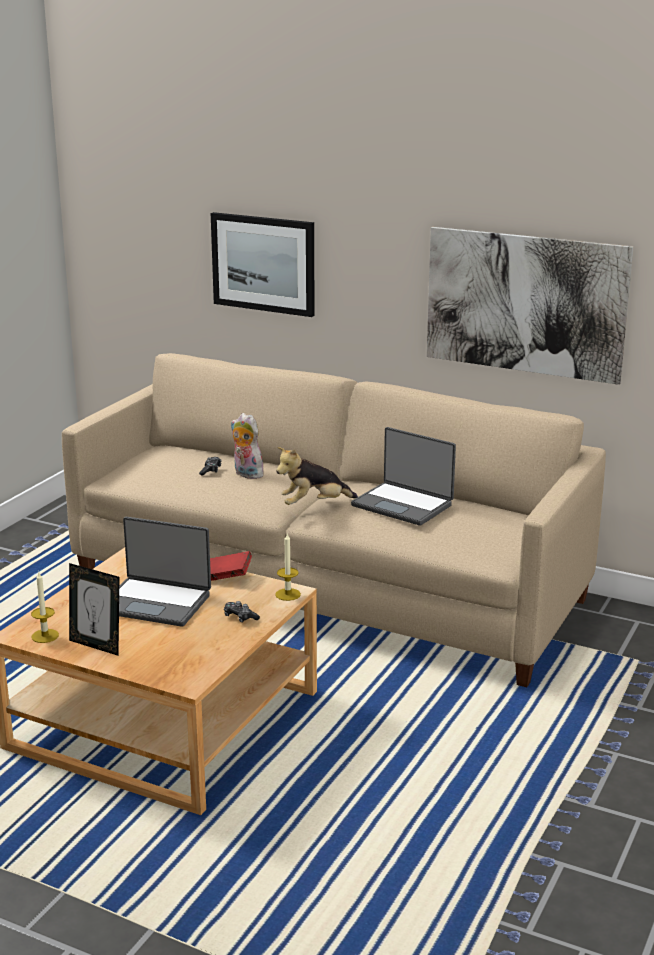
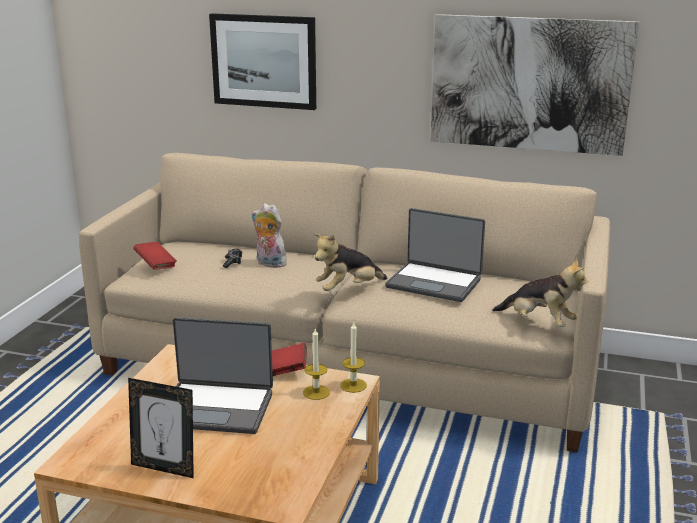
camera: 10 degrees left, 0 degrees up
candle [31,572,59,643] -> candle moved to [303,329,330,400]
game controller [224,601,260,622] -> none
none -> red book [133,242,177,270]
none -> plush toy [492,257,589,327]

